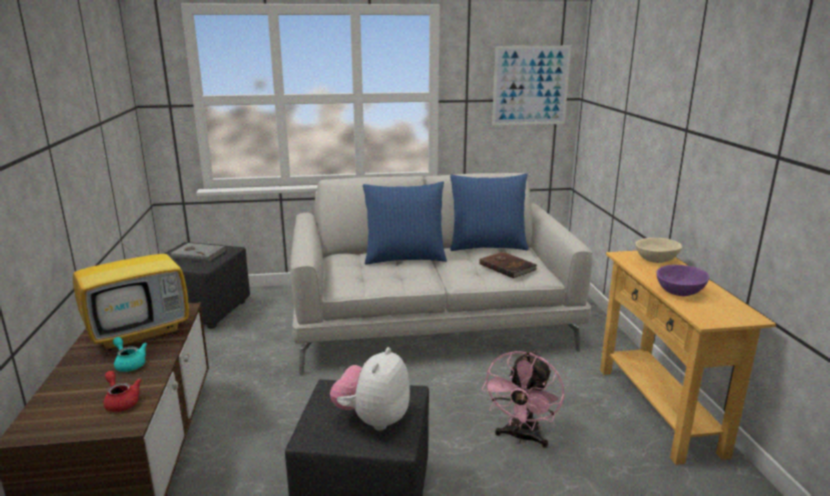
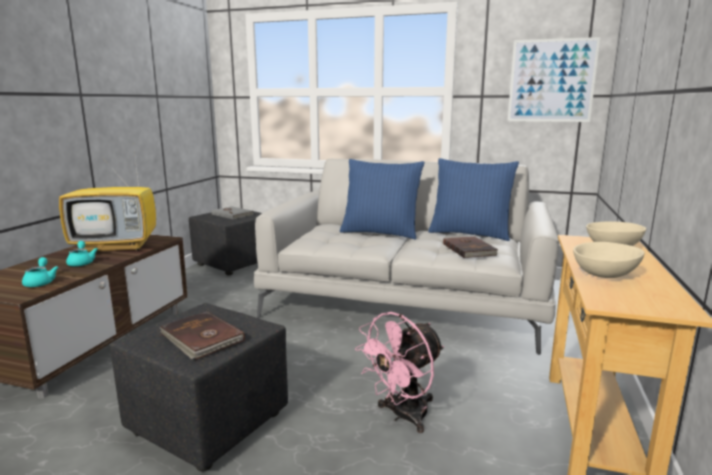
camera: 25 degrees right, 5 degrees down
red teapot [104,371,142,412] -> turquoise teapot [22,257,59,287]
plush toy [330,347,410,431] -> brown book [160,311,245,359]
purple bowl [656,265,709,296] -> beige bowl [573,242,645,278]

